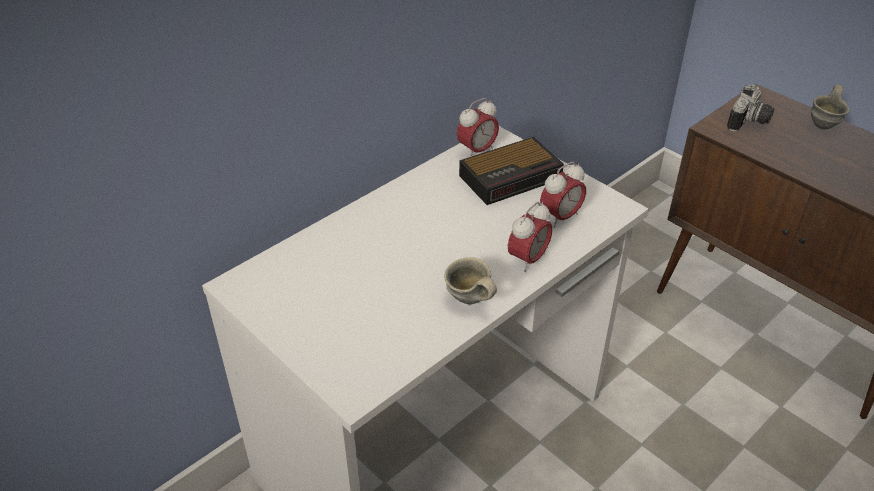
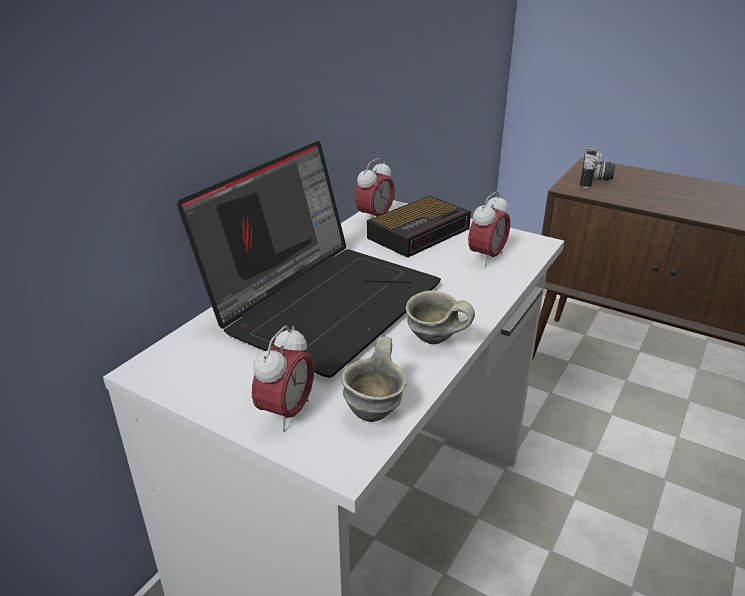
camera: 15 degrees left, 10 degrees down
alarm clock [508,202,552,272] -> alarm clock moved to [252,326,314,432]
grey mug [811,85,849,130] -> grey mug moved to [341,337,407,422]
none -> laptop [177,141,441,378]

